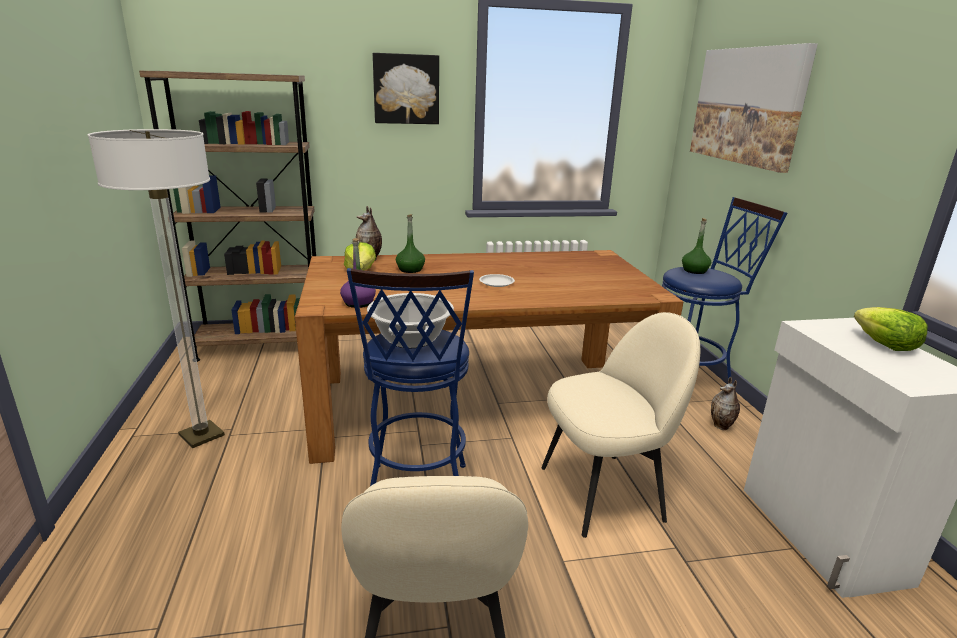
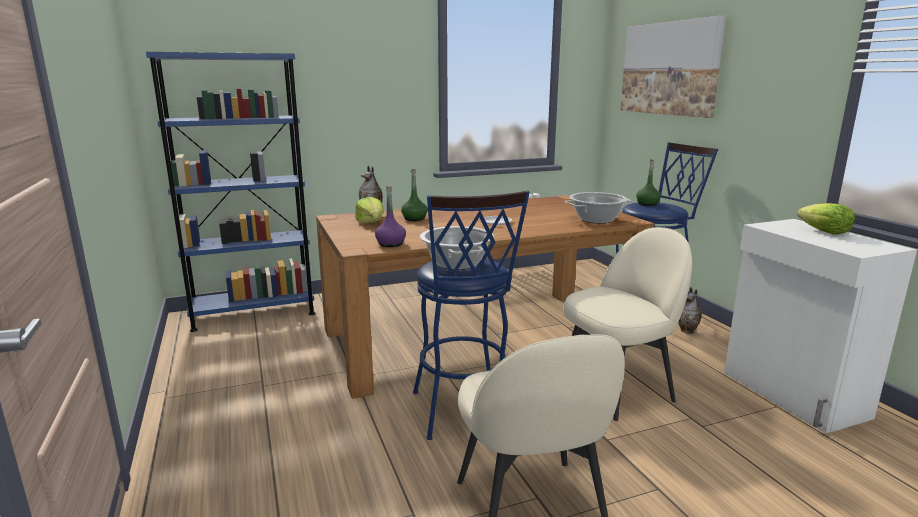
camera: 10 degrees left, 5 degrees down
floor lamp [88,129,225,448] -> none
brown bookcase [139,71,316,362] -> blue bookcase [146,52,315,332]
picture [373,53,439,124] -> none
none -> cooking pot [564,192,632,224]

